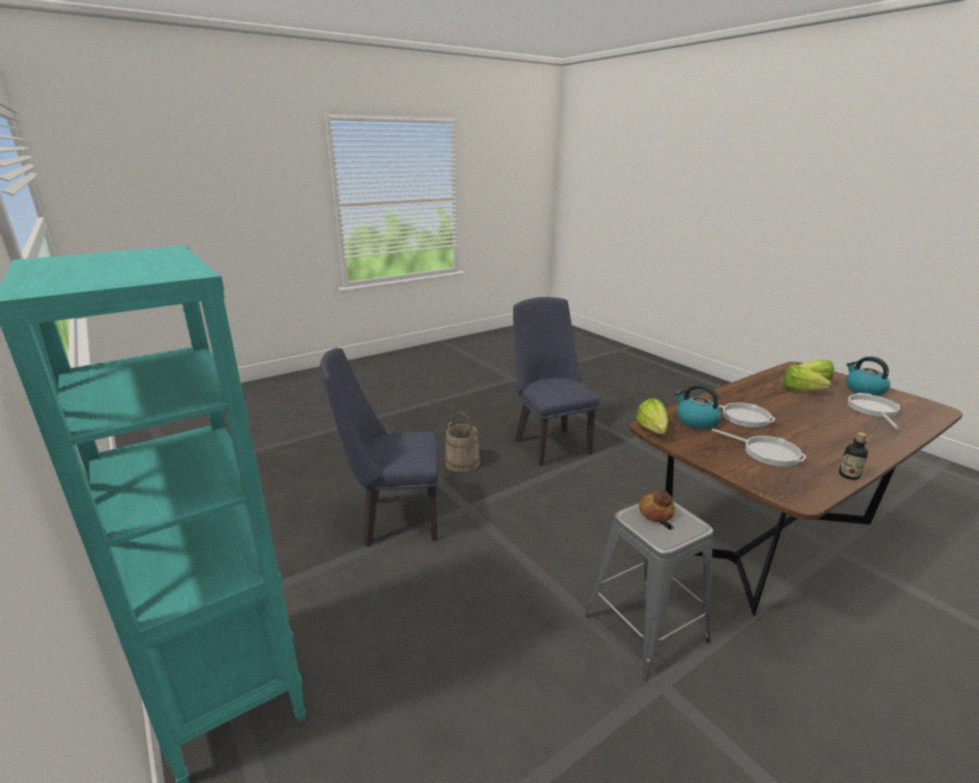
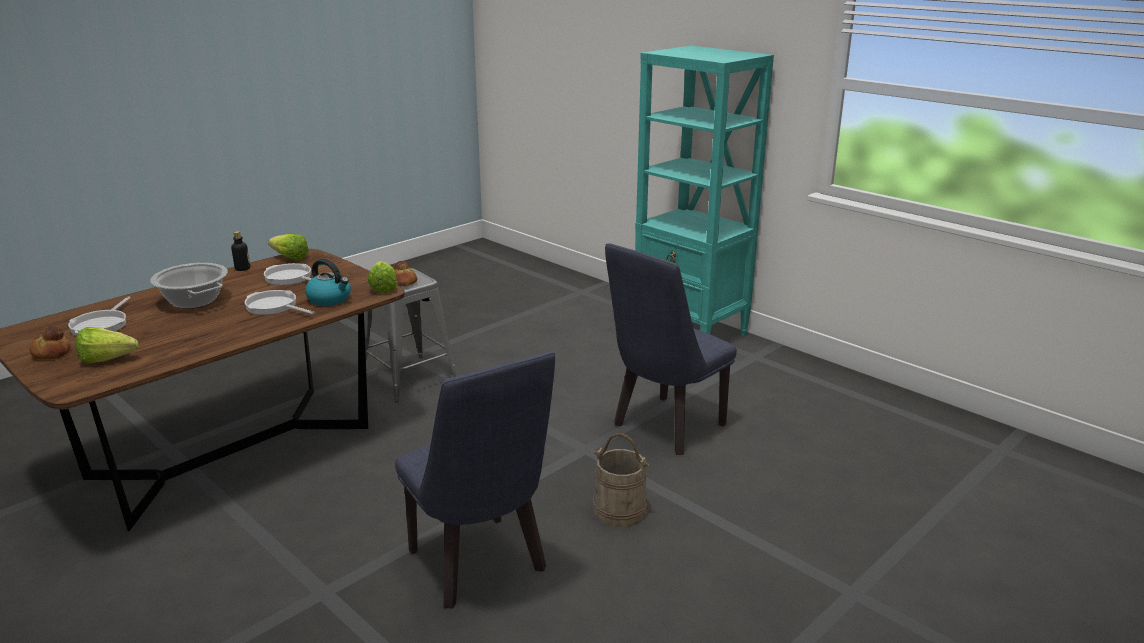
camera: 170 degrees right, 0 degrees up
blue chair [320,348,439,547] -> blue chair turned 150 degrees clockwise [605,243,737,455]
lettuce [783,364,831,391] -> lettuce moved to [268,234,309,261]
kettle [846,356,890,396] -> bread [29,326,71,360]
none -> cooking pot [150,263,228,309]

